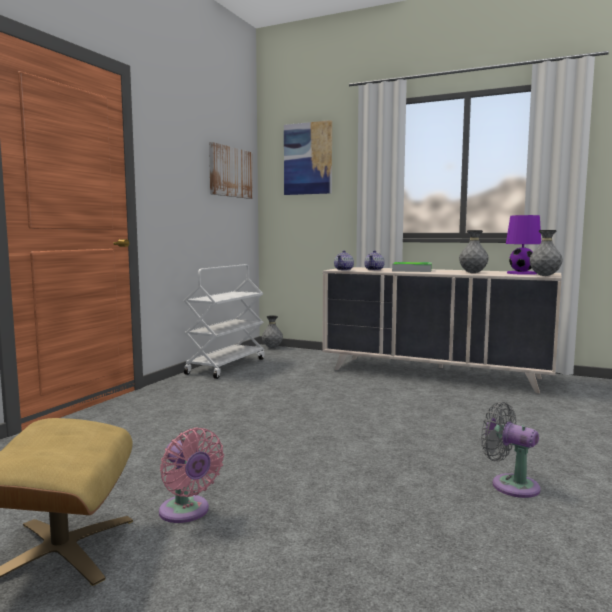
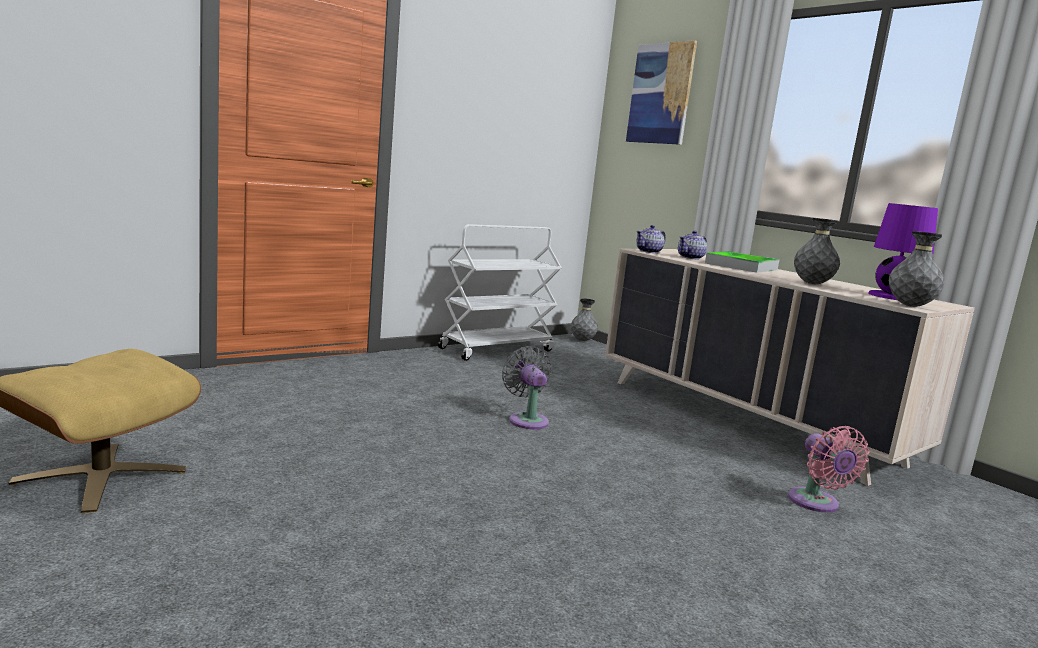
camera: 25 degrees right, 5 degrees up
pink fan [159,428,224,523] -> pink fan moved to [788,426,870,513]
picture [209,142,253,199] -> none
grey fan [481,402,541,498] -> grey fan moved to [502,346,552,429]

